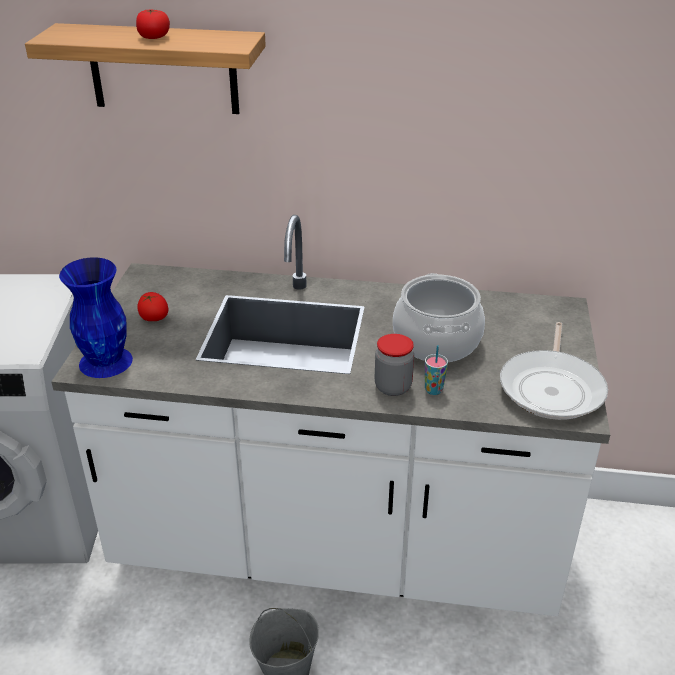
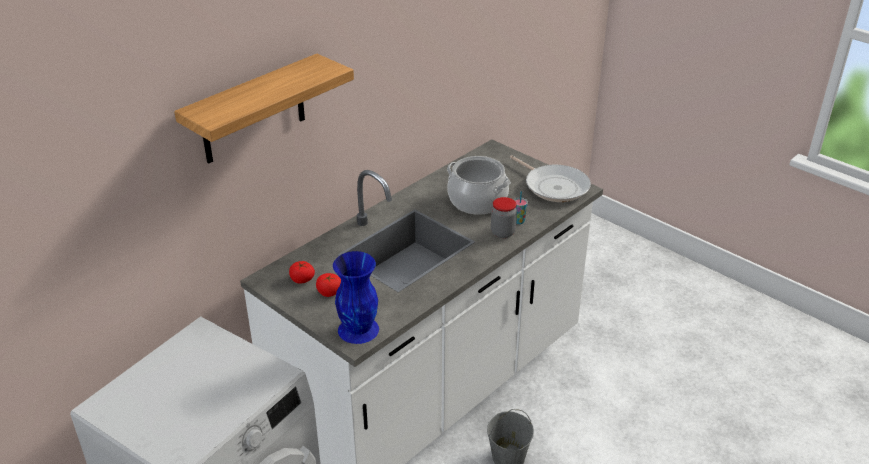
camera: 55 degrees left, 0 degrees up
tomato [136,9,170,39] -> tomato moved to [289,261,315,284]

